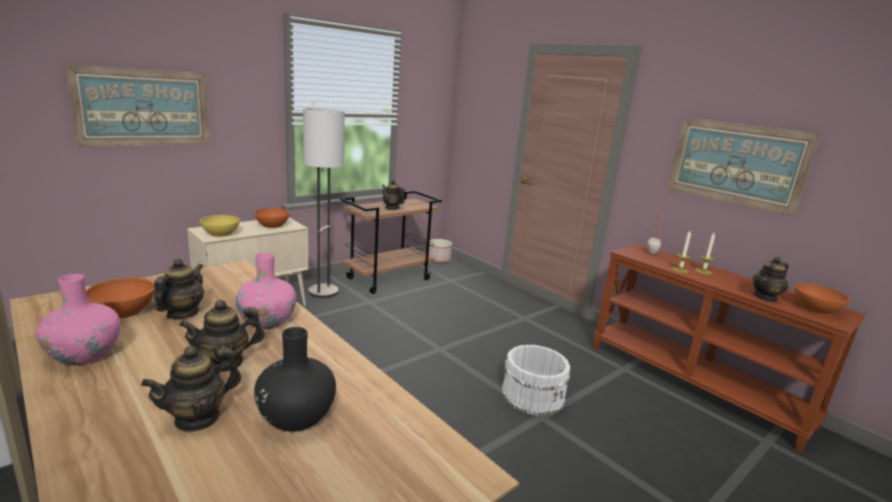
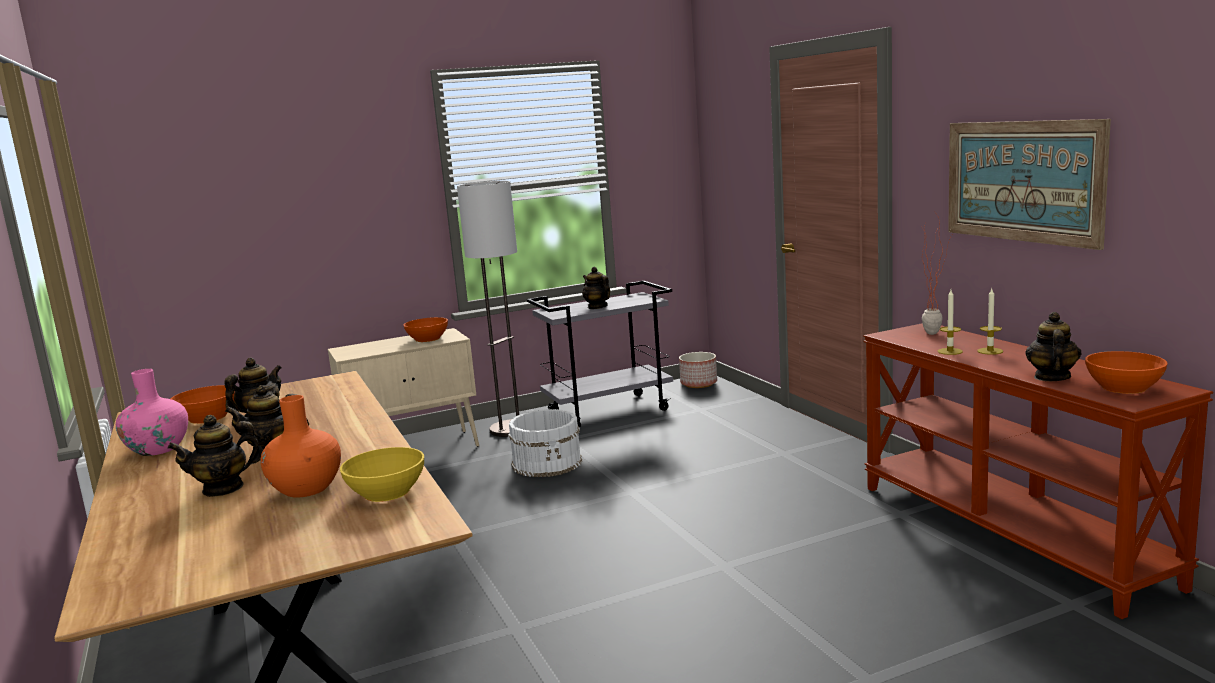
camera: 20 degrees right, 5 degrees down
picture [65,65,210,147] -> none
yellow bowl [200,215,240,237] -> yellow bowl moved to [340,447,424,502]
pink vase [235,253,296,329] -> none
black vase [254,327,336,432] -> orange vase [260,395,341,498]
brown cart [340,191,442,294] -> grey cart [527,281,673,427]
white bucket [501,345,570,416] -> white bucket moved to [508,409,583,477]
teapot [753,257,789,302] -> teapot turned 120 degrees clockwise [1025,312,1081,381]

